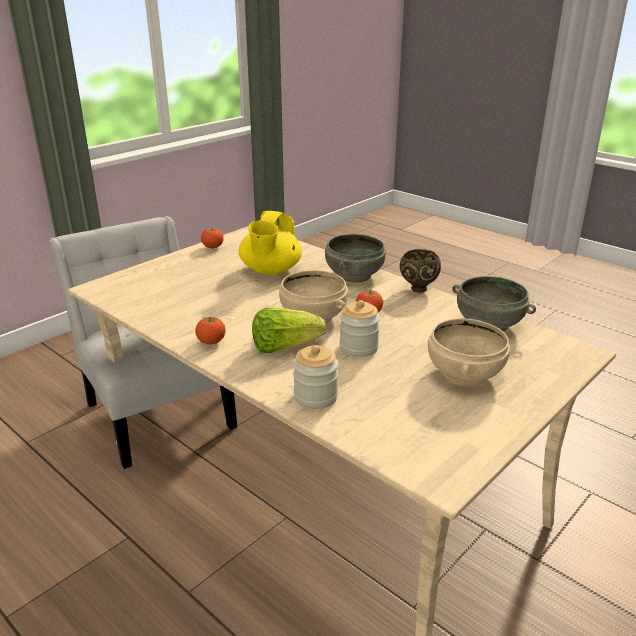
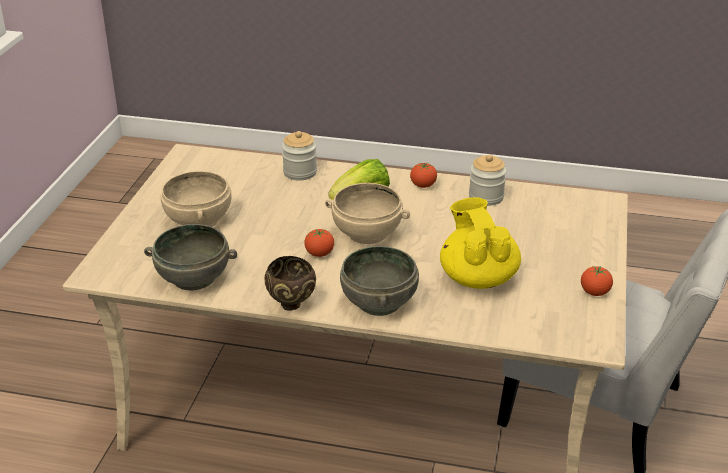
camera: 150 degrees right, 5 degrees up
jar [339,300,380,357] -> jar moved to [469,154,507,206]

